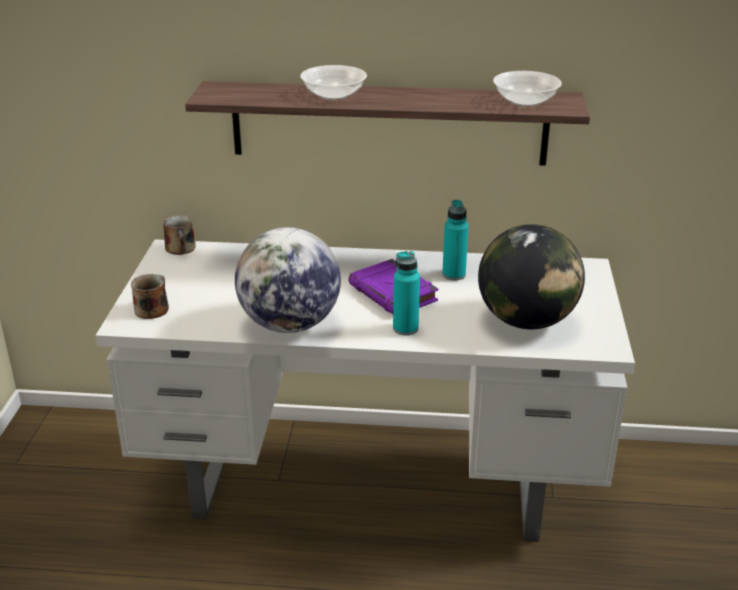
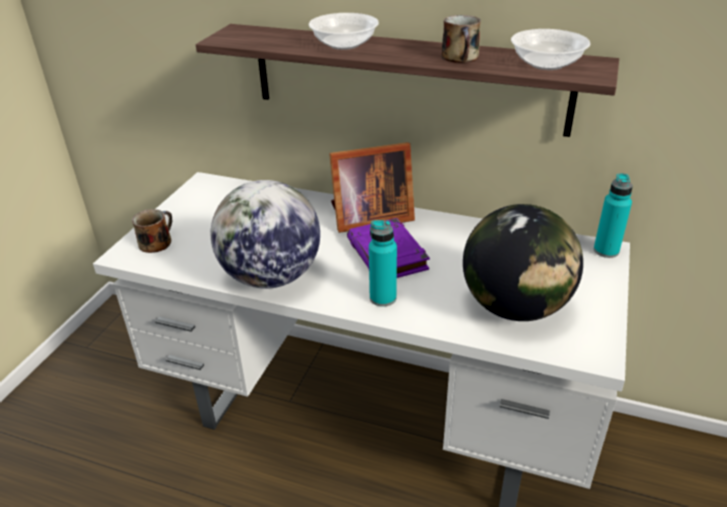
camera: 15 degrees right, 5 degrees up
mug [163,215,196,255] -> mug moved to [441,15,481,63]
turquoise bottle [442,200,469,281] -> turquoise bottle moved to [594,173,633,258]
none -> picture frame [329,142,415,233]

